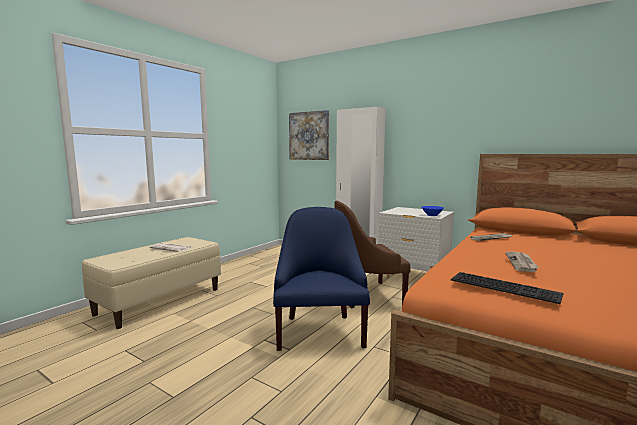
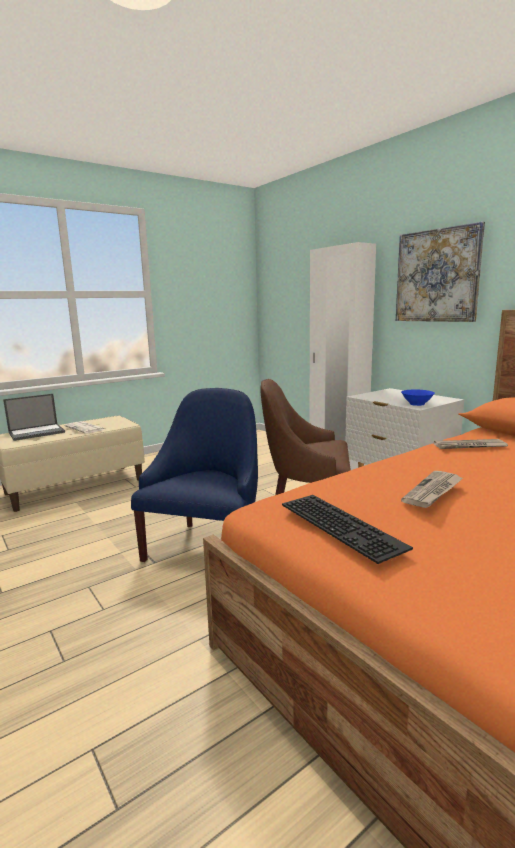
camera: 20 degrees right, 5 degrees up
picture [289,110,329,160] -> picture moved to [396,221,485,322]
none -> laptop [3,394,65,441]

